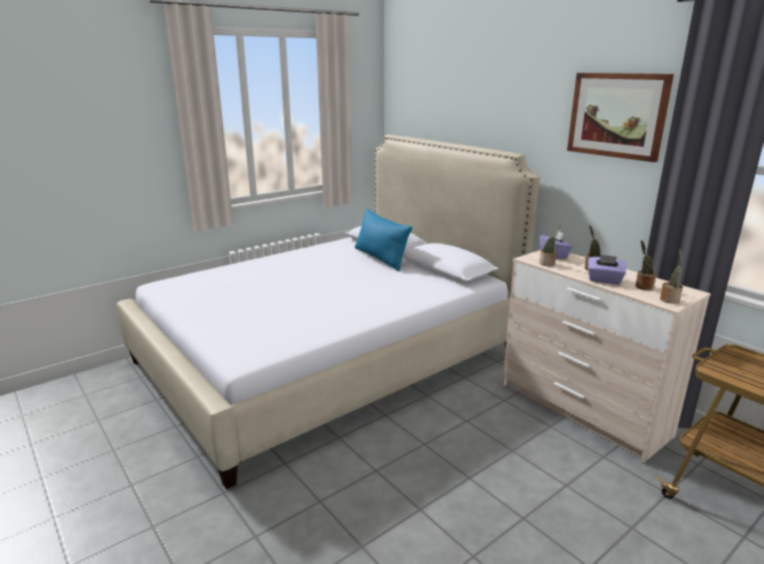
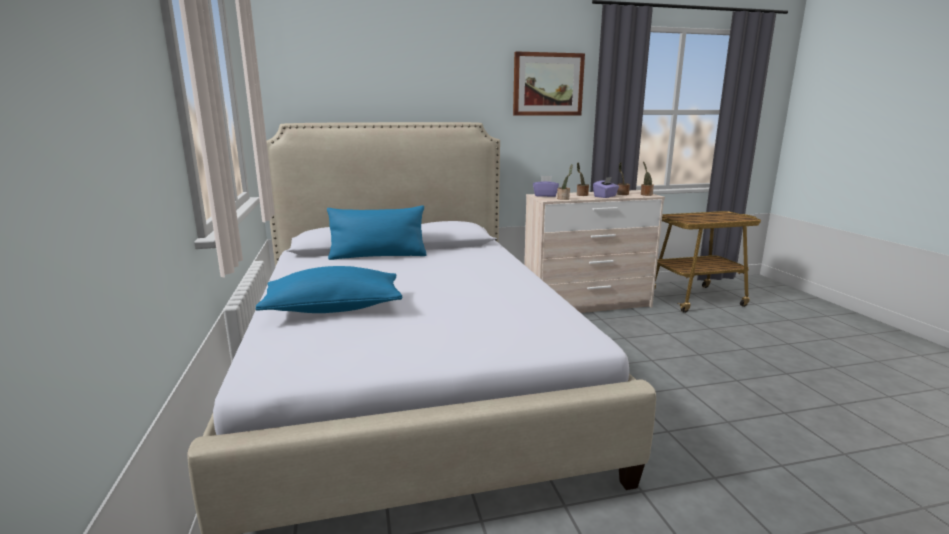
camera: 65 degrees left, 5 degrees down
none -> blue pillow [256,266,402,313]

